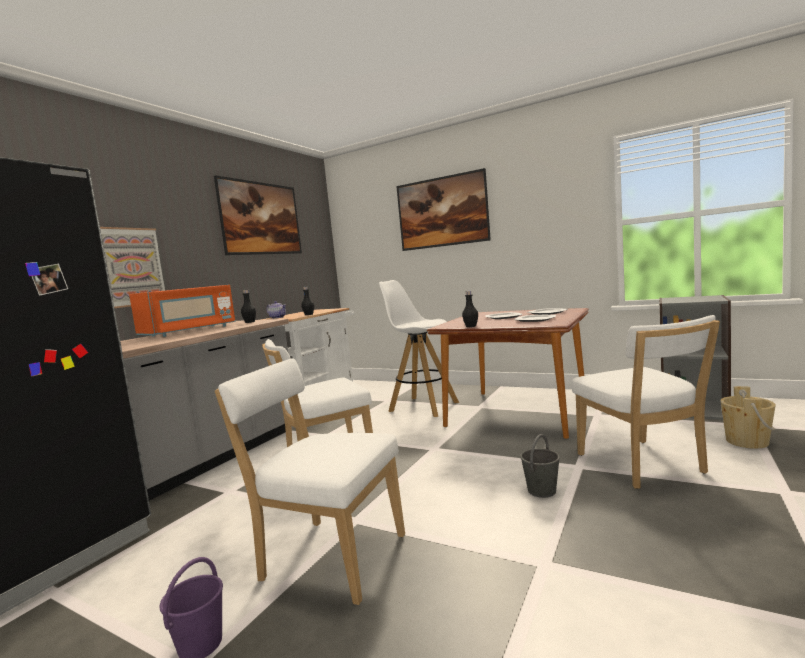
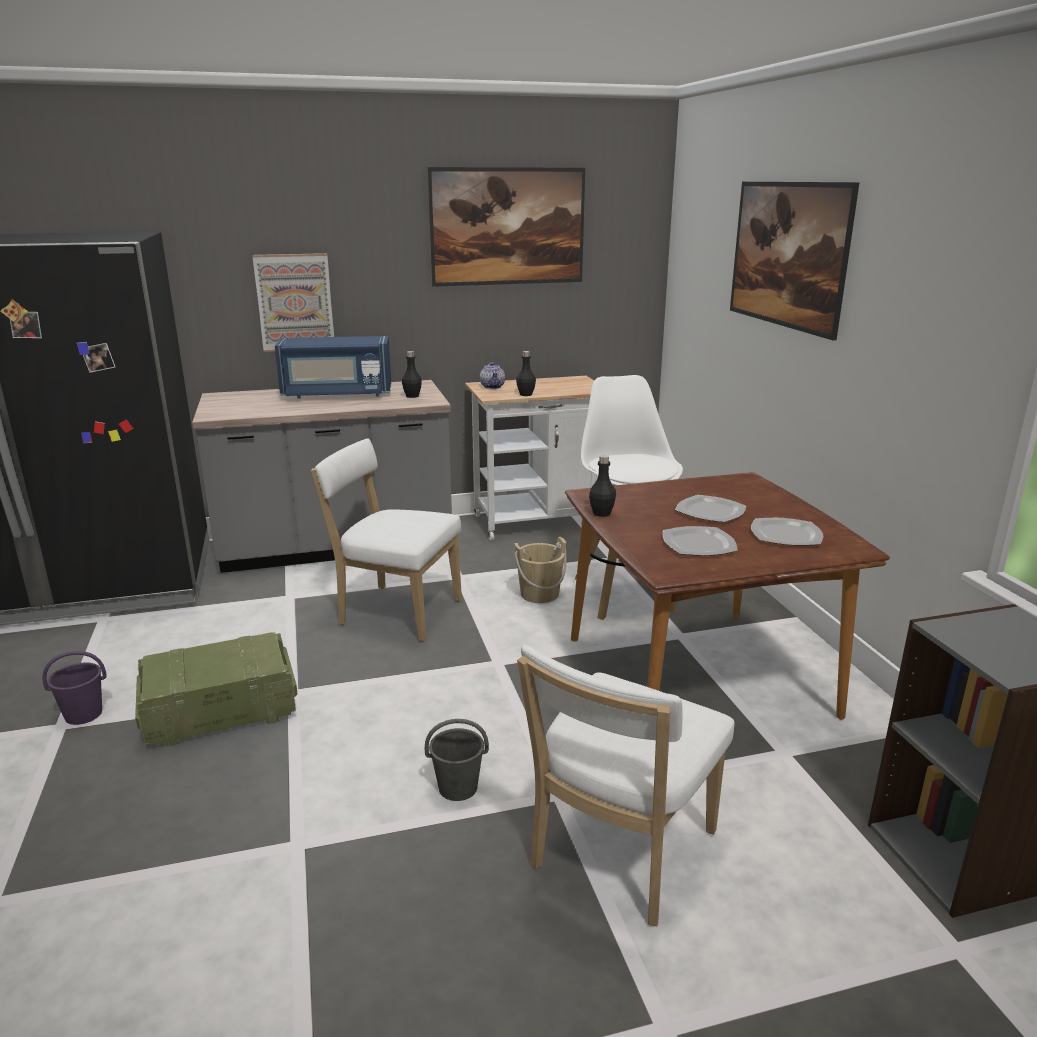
camera: 45 degrees right, 15 degrees up
orange microwave [129,285,236,337] -> blue microwave [275,336,391,398]
white chair [215,358,405,605] -> crate [135,632,298,747]
beige bucket [720,386,776,449] -> beige bucket moved to [514,537,566,603]

